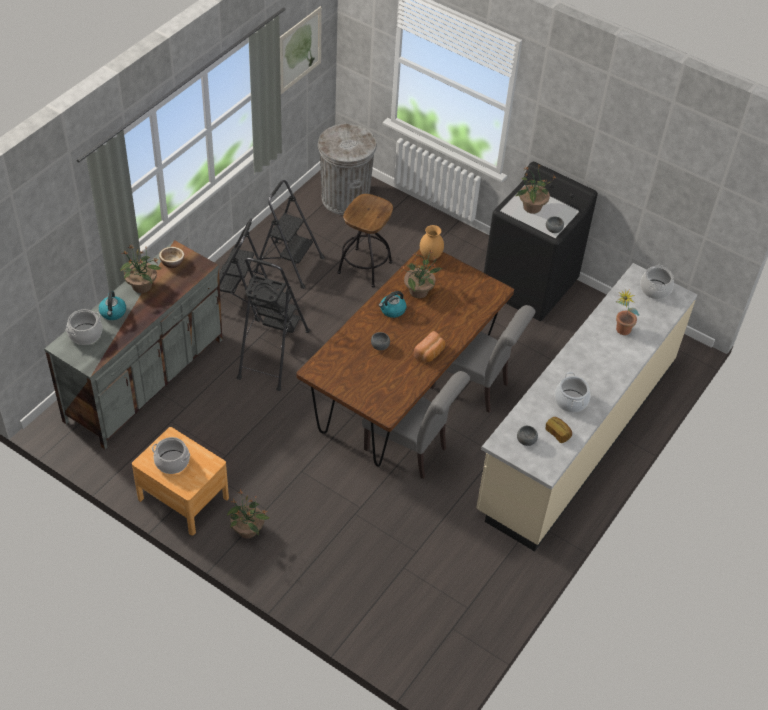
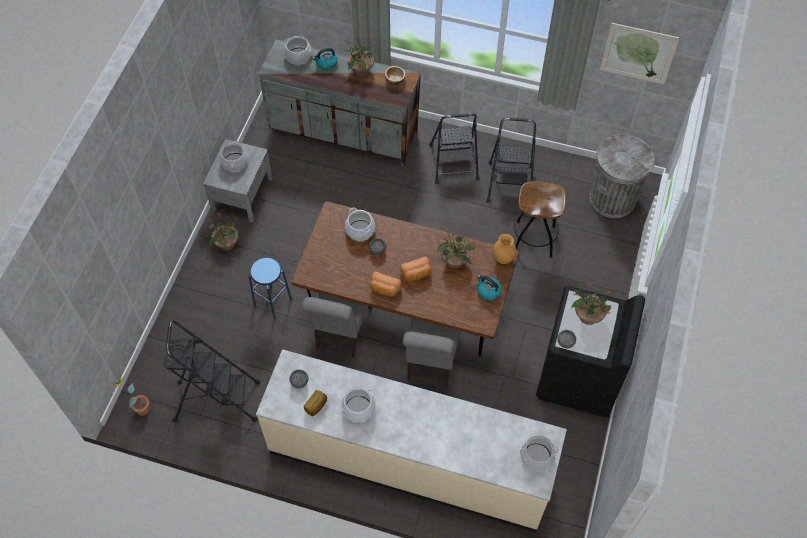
camera: 75 degrees right, 10 degrees up
brown nightstand [132,427,229,536] -> grey nightstand [204,139,273,222]
step ladder [237,258,310,391] -> step ladder moved to [163,320,260,422]
kettle [379,291,407,318] -> kettle moved to [477,275,502,300]
potted plant [616,290,639,335] -> potted plant moved to [113,376,150,416]
none -> blue stool [249,258,292,319]
none -> cooking pot [345,207,375,241]
none -> bread [400,257,432,281]

